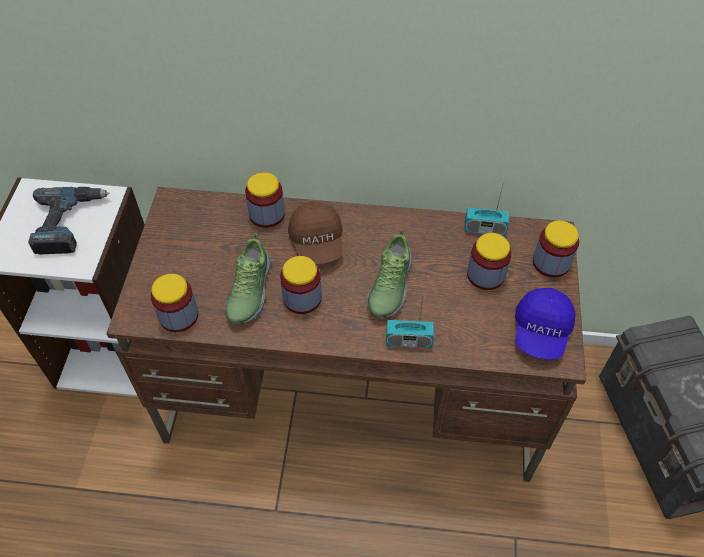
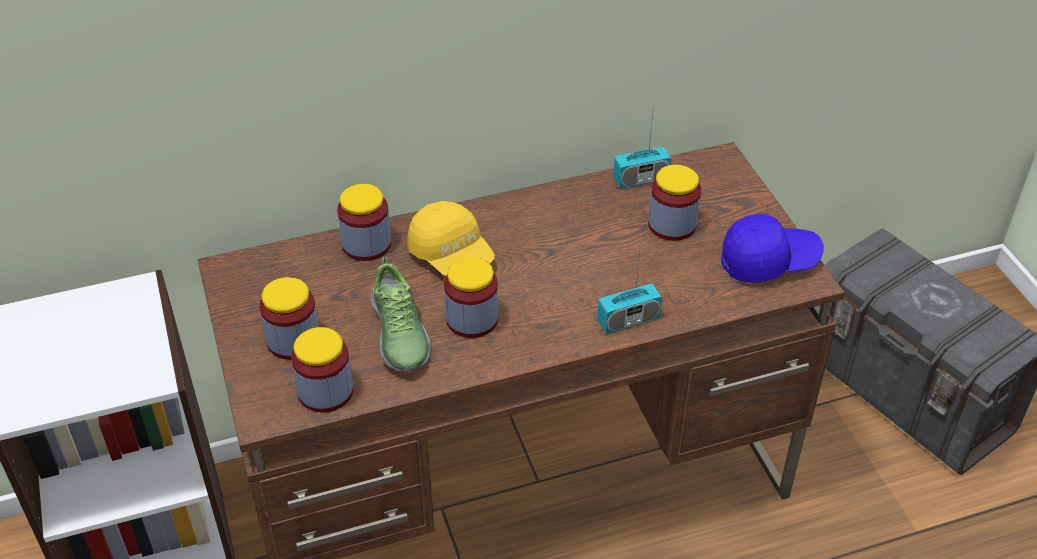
camera: 25 degrees left, 10 degrees down
power drill [28,187,110,254] -> none
brown cap [288,202,343,265] -> yellow cap [407,201,495,276]
shoe [367,229,412,318] -> none
blue cap [515,288,576,360] -> blue cap turned 90 degrees counterclockwise [721,214,824,283]
jar [533,220,579,278] -> jar moved to [259,277,319,360]

